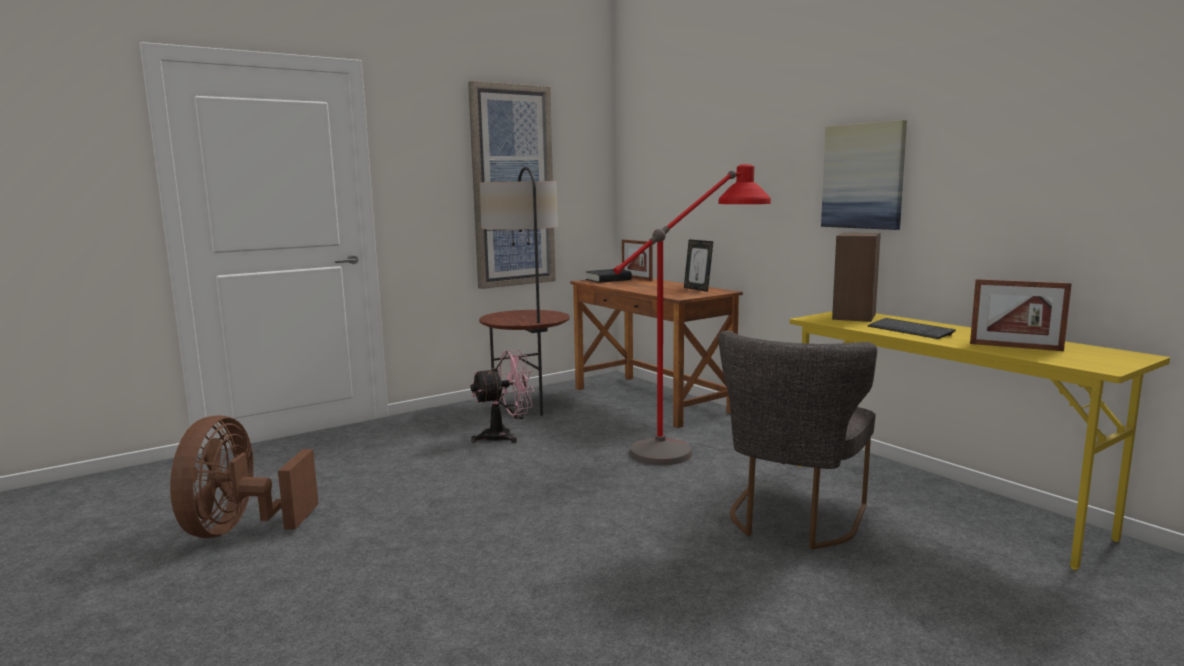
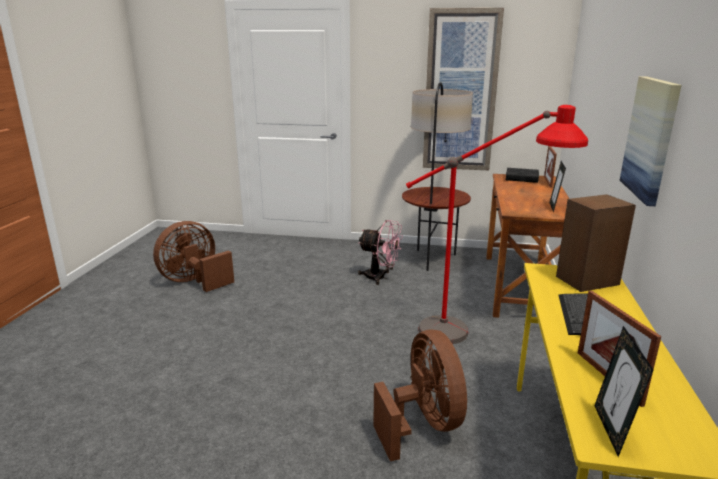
camera: 45 degrees right, 10 degrees up
grey chair [718,331,877,550] -> brown fan [373,330,467,461]
none -> picture frame [595,326,654,457]

